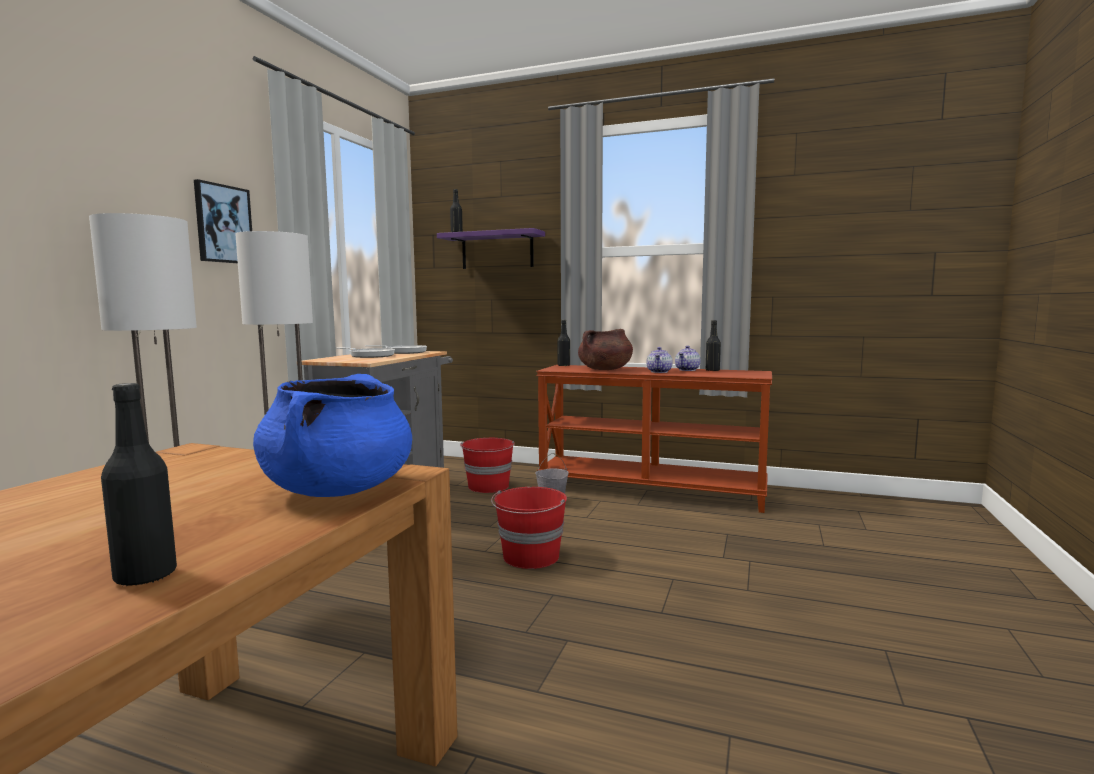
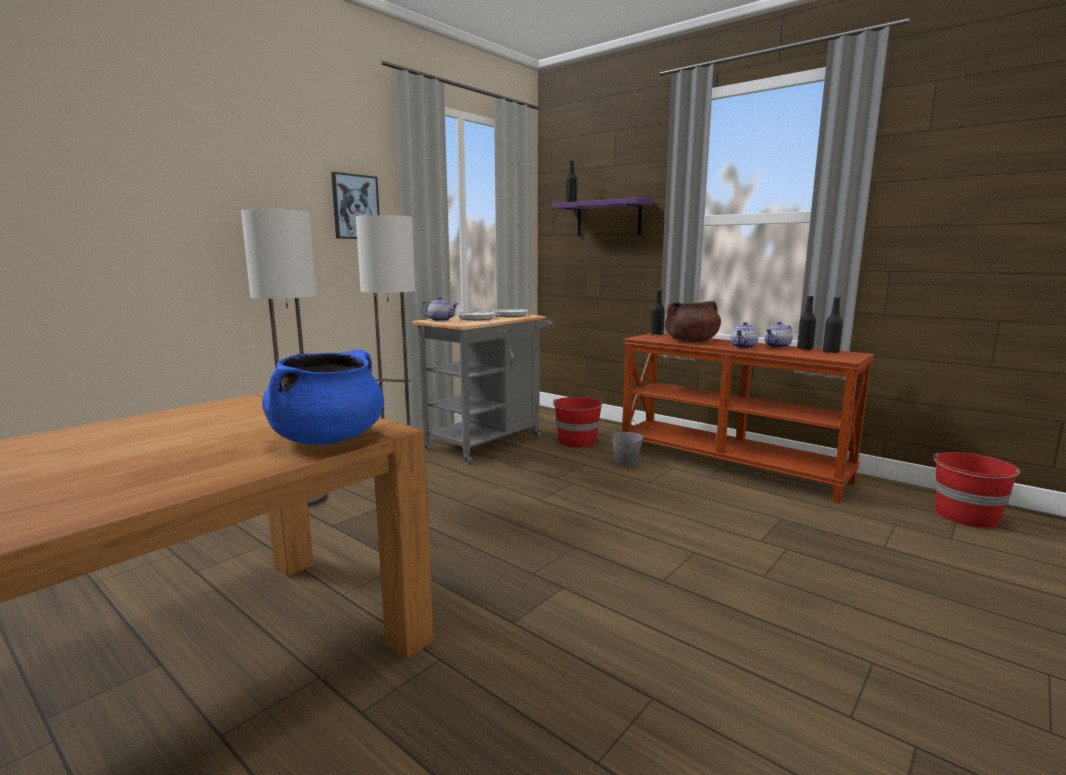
camera: 20 degrees right, 5 degrees up
black bottle [101,383,177,586] -> black bottle moved to [823,297,843,353]
red bucket [491,487,567,569] -> red bucket moved to [933,452,1021,528]
none -> teapot [421,297,459,321]

